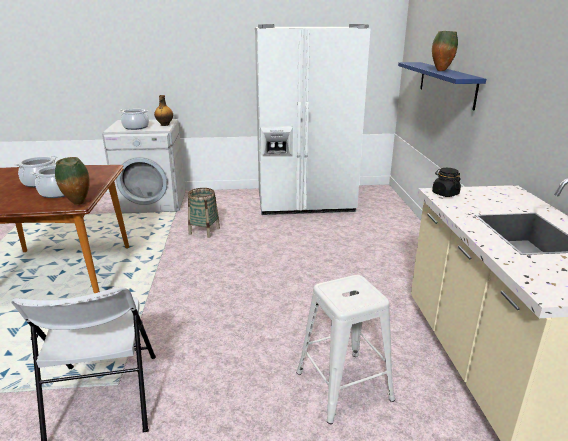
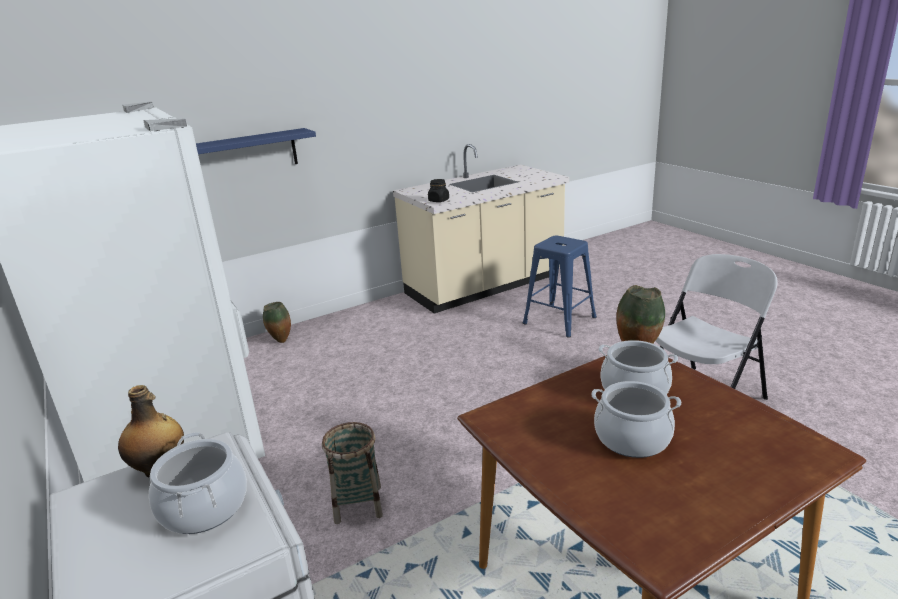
camera: 115 degrees left, 0 degrees up
white stool [296,275,395,424] -> blue stool [523,236,597,338]
vase [432,31,458,71] -> vase moved to [263,302,291,343]

